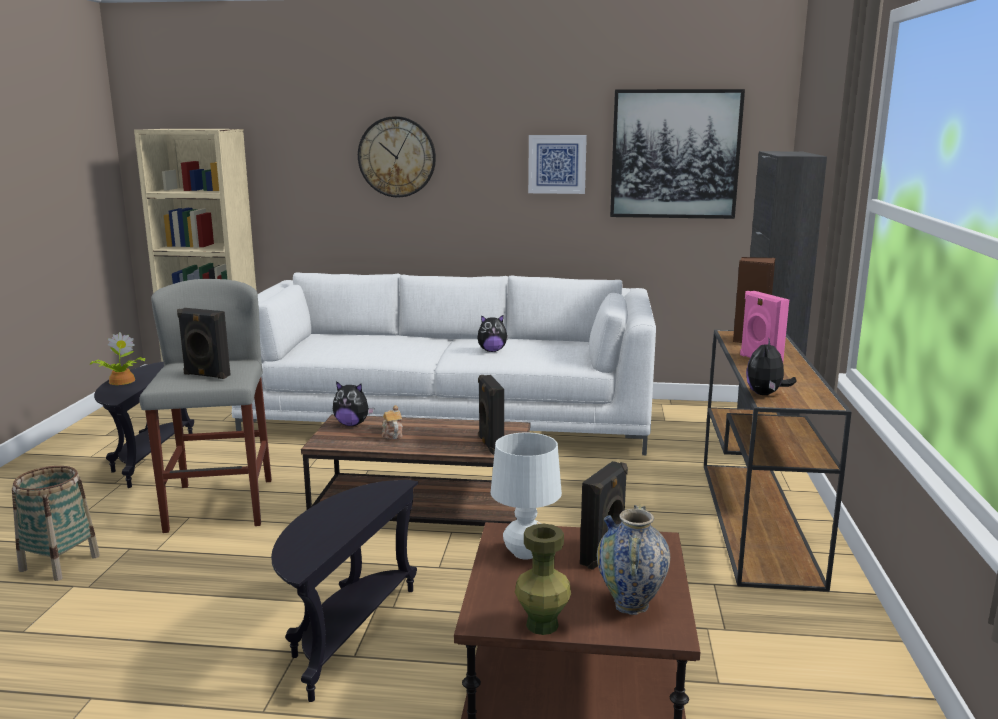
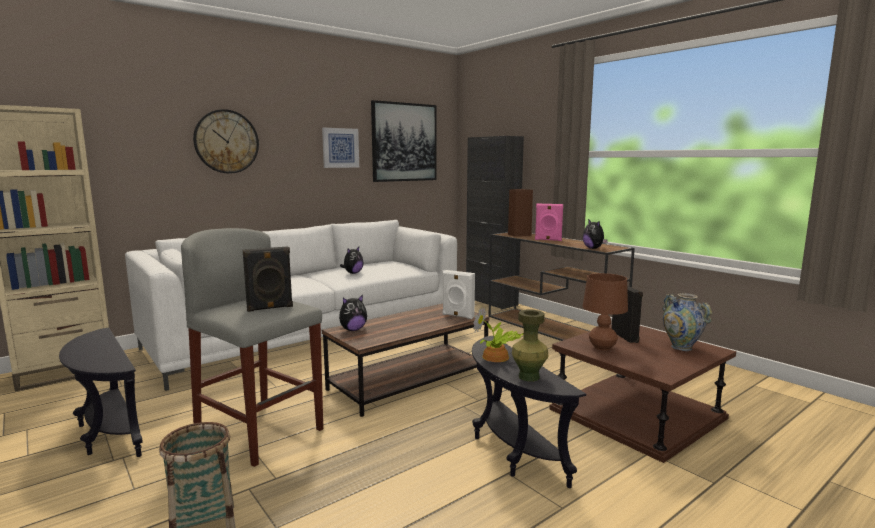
camera: 45 degrees left, 5 degrees down
potted plant [89,332,145,385] -> potted plant moved to [473,306,524,362]
teapot [382,405,403,439] -> none
black speaker [478,375,504,455] -> white speaker [442,270,475,319]
white table lamp [490,433,562,560] -> brown table lamp [582,273,628,350]
green vase [515,524,571,635] -> green vase moved to [512,310,549,381]

